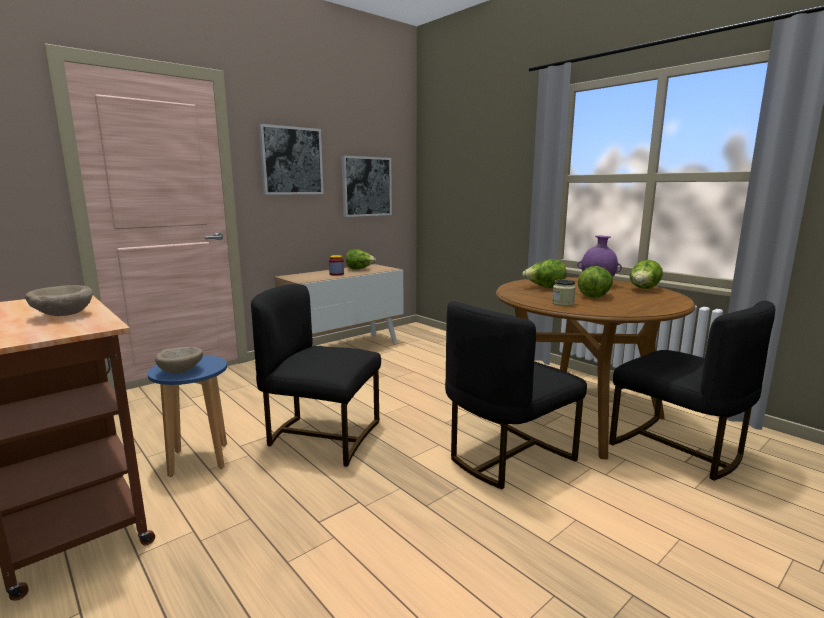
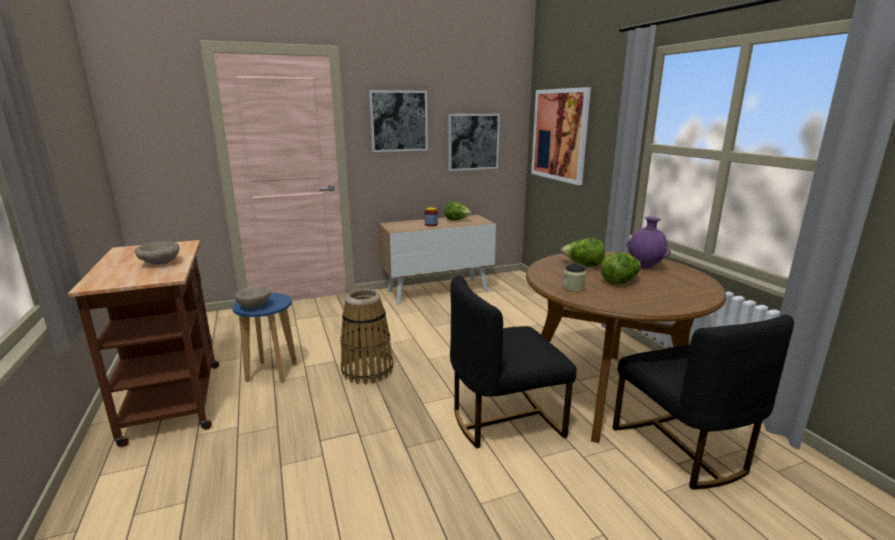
camera: 20 degrees right, 5 degrees up
black chair [251,284,381,467] -> basket [340,289,393,384]
lettuce [630,260,663,289] -> none
none -> picture [531,87,591,185]

